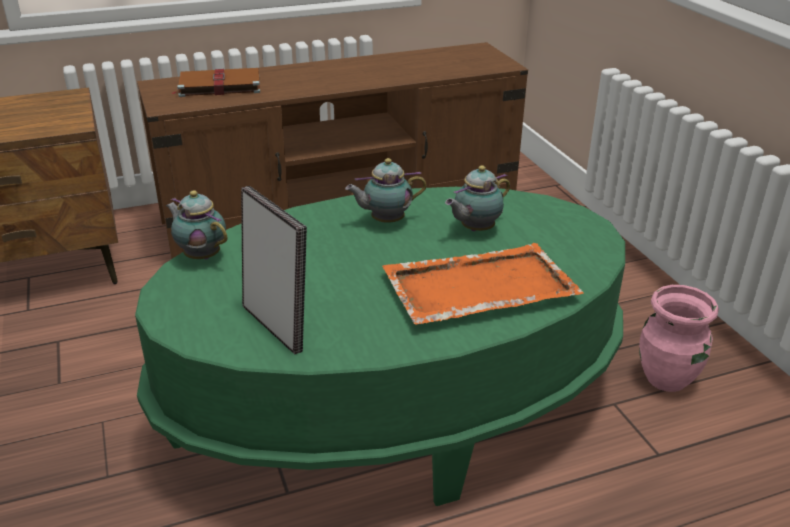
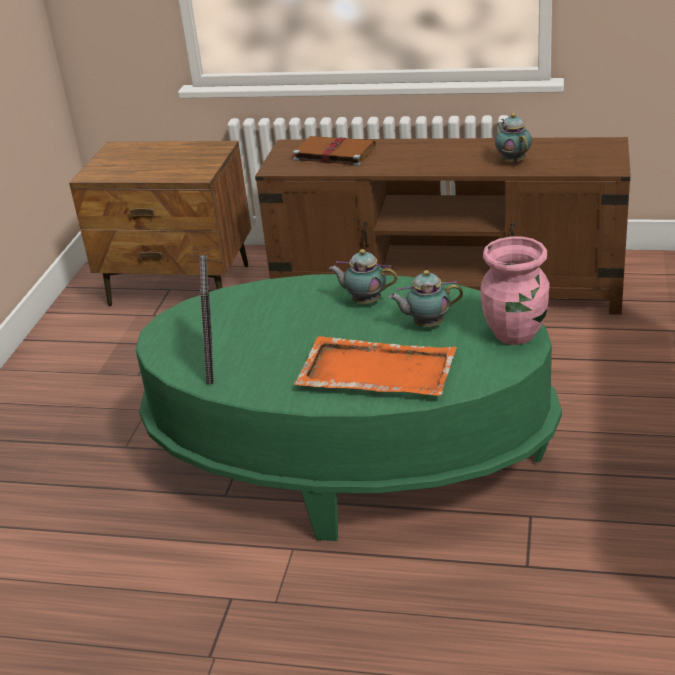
camera: 35 degrees right, 0 degrees up
teapot [166,190,228,259] -> teapot moved to [495,113,532,164]
pink vase [639,285,719,392] -> pink vase moved to [481,236,549,345]

